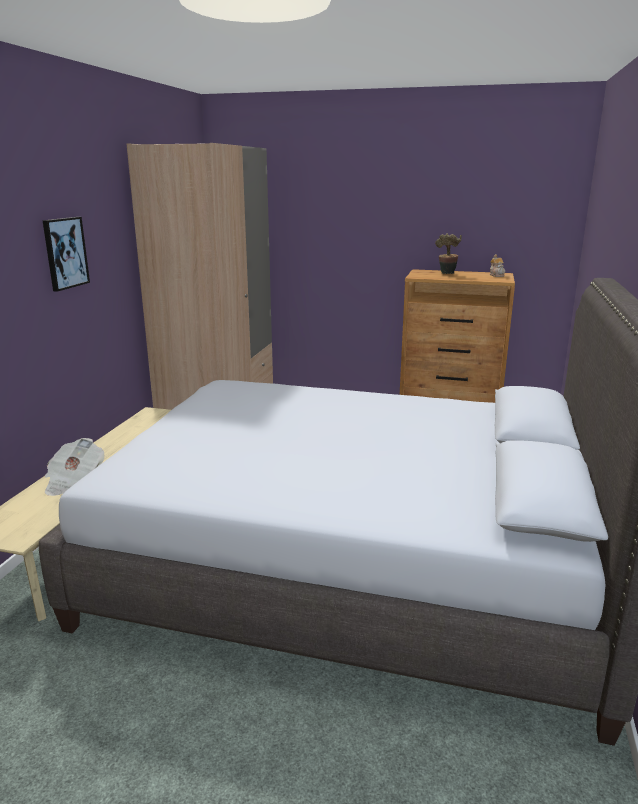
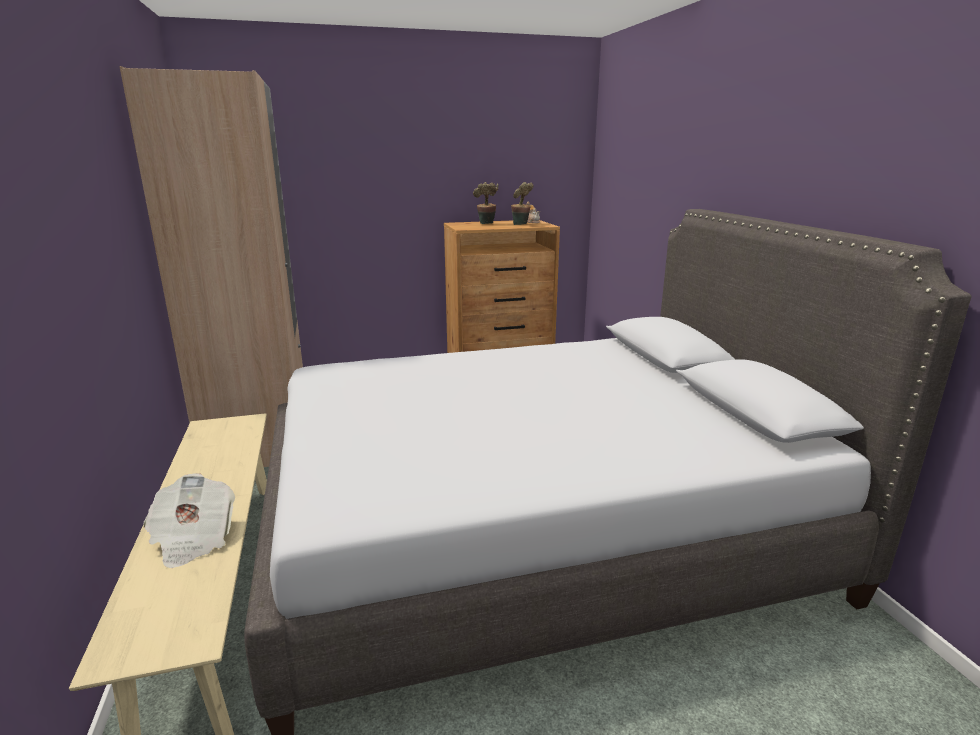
camera: 30 degrees left, 0 degrees up
picture [42,217,90,292] -> none
none -> potted plant [511,182,533,225]

